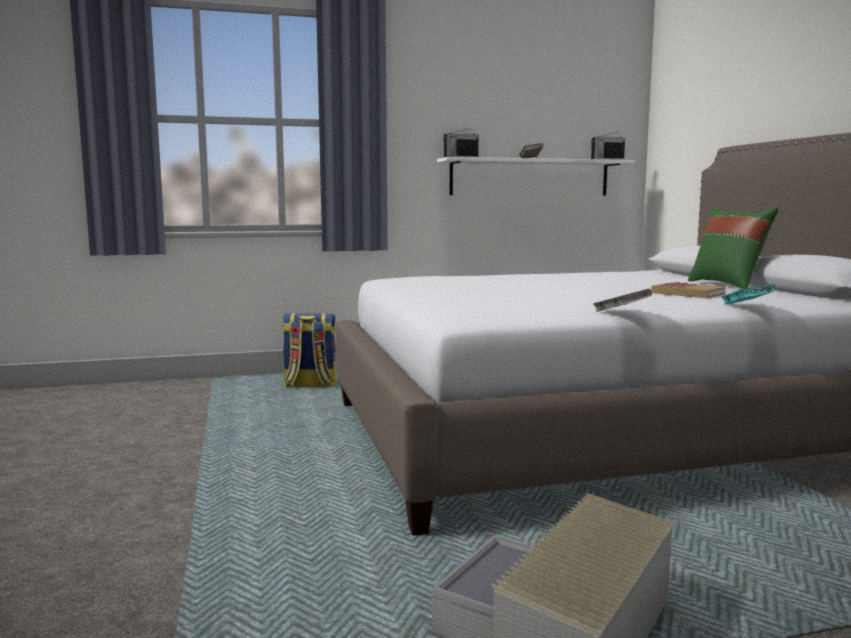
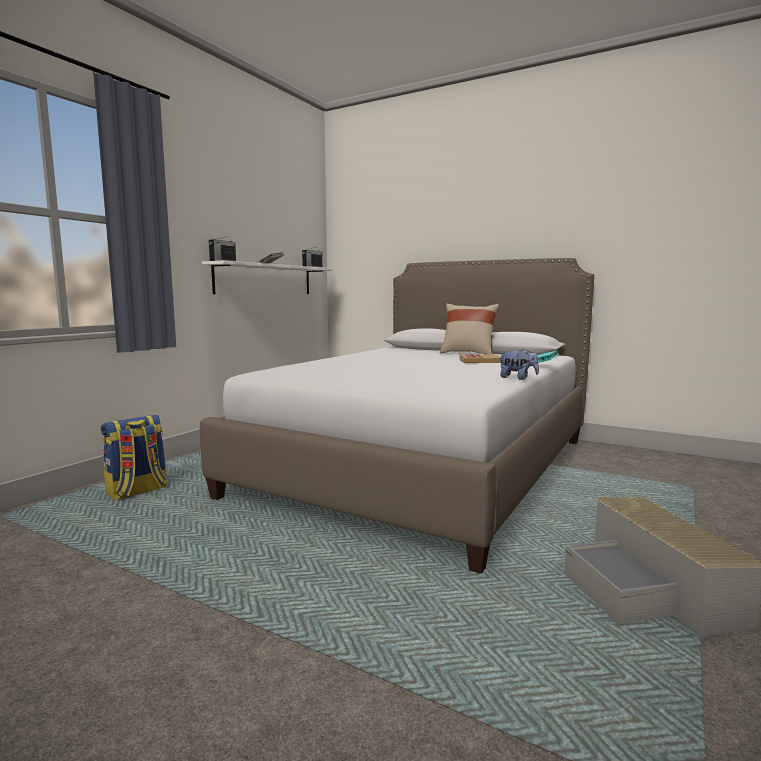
camera: 45 degrees left, 0 degrees up
grey book [593,289,652,312] -> plush toy [499,349,539,380]
green pillow [688,207,778,289] -> beige pillow [440,303,499,355]

